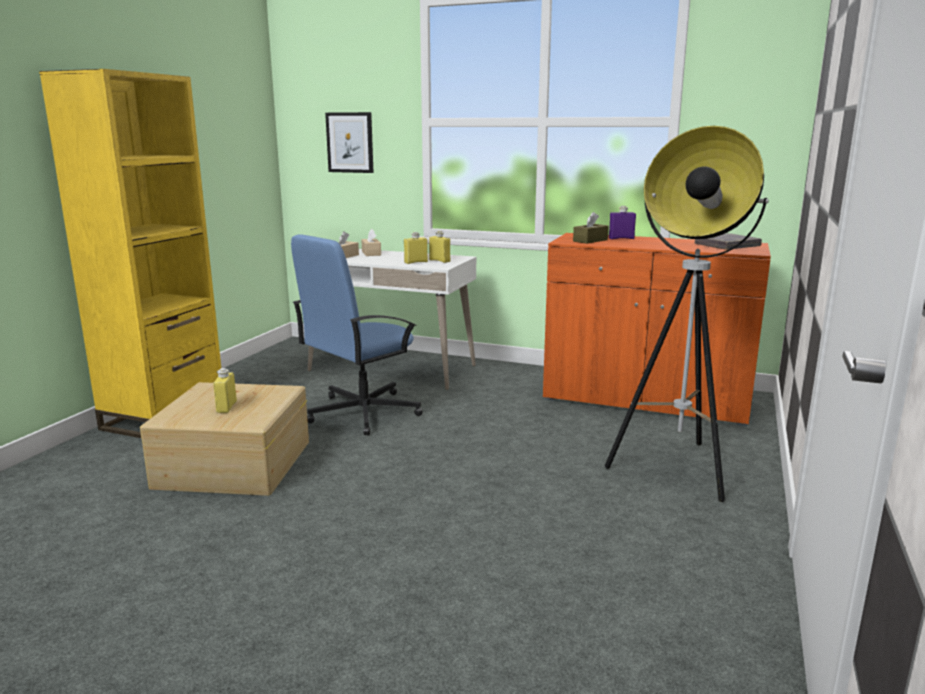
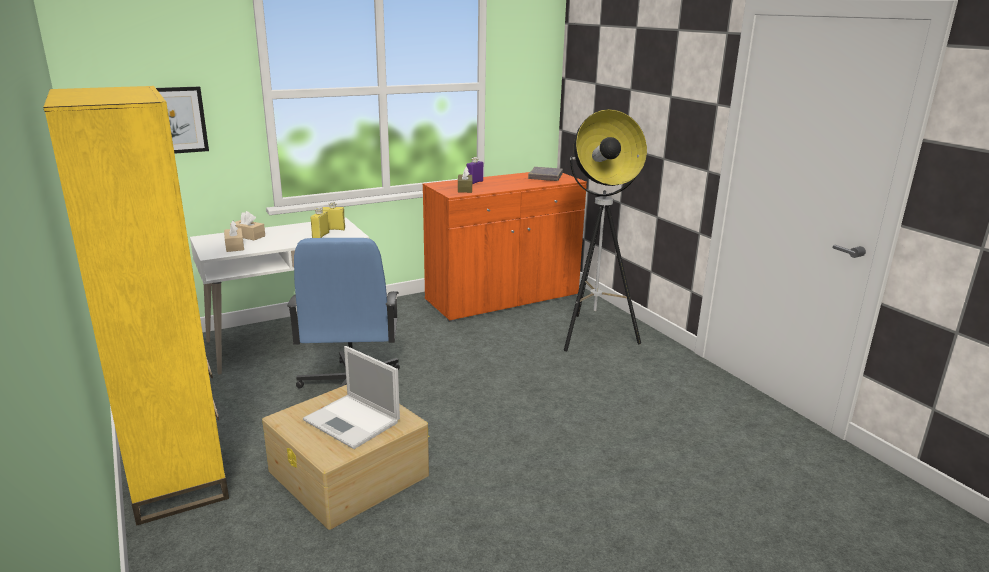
camera: 50 degrees left, 5 degrees up
yellow bottle [213,368,237,413] -> laptop [303,346,400,449]

